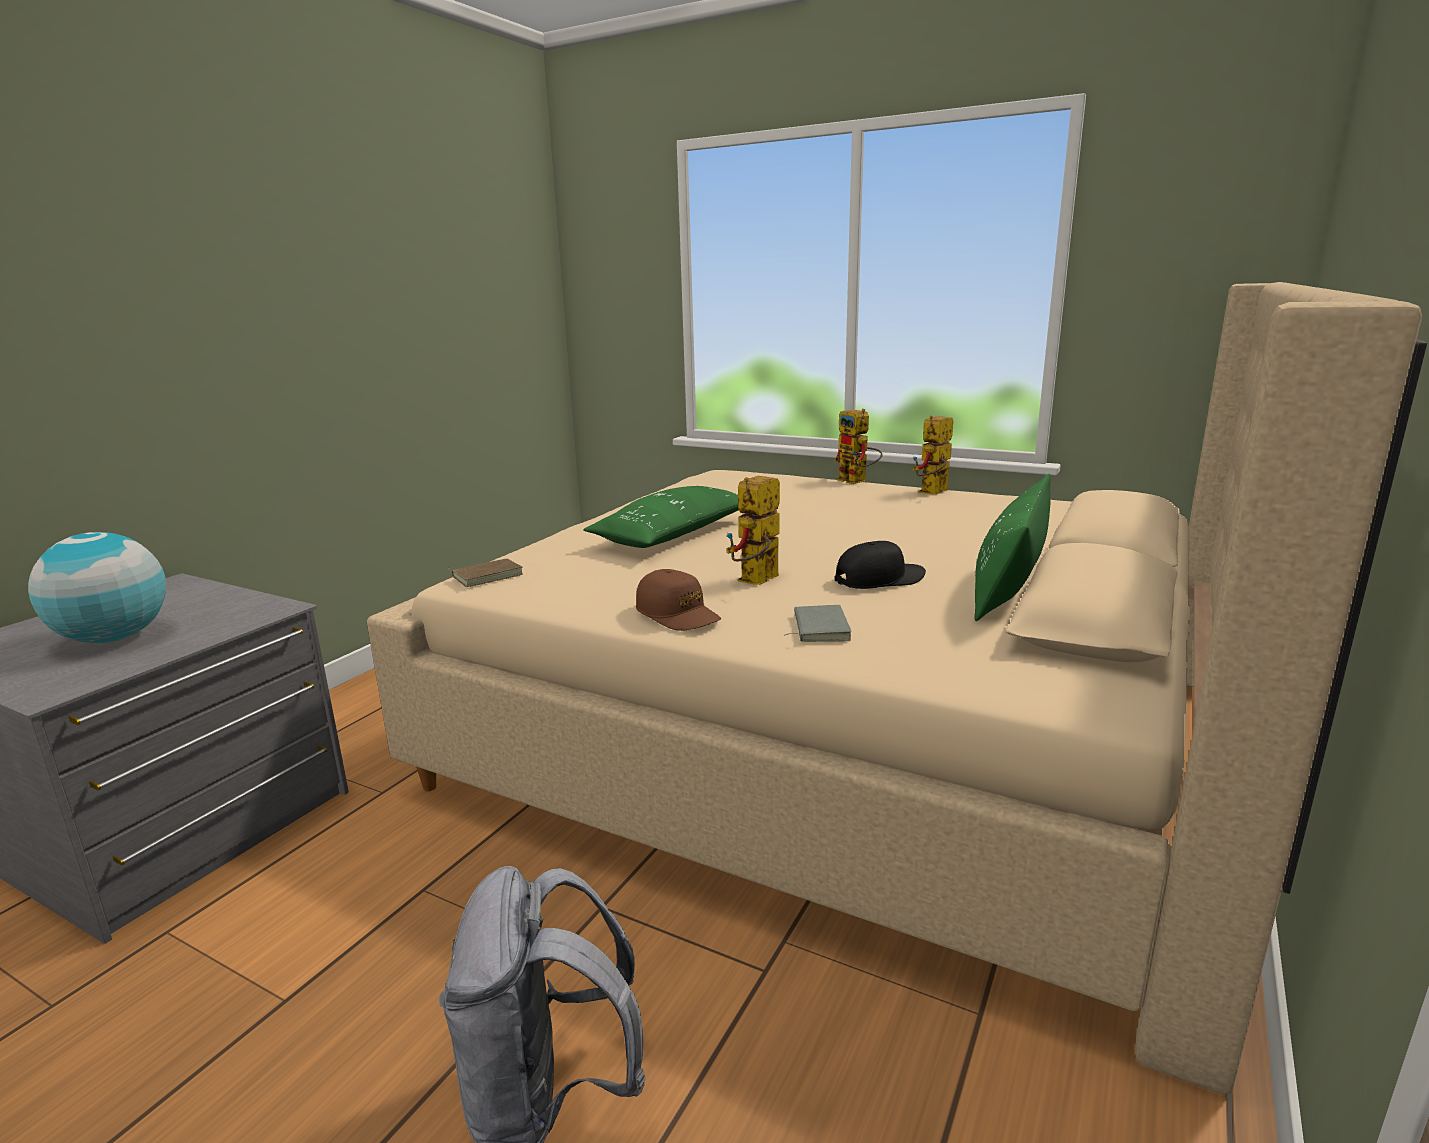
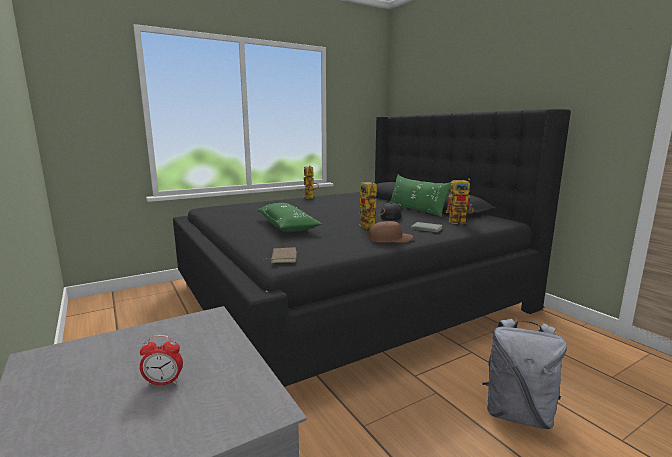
camera: 60 degrees left, 5 degrees down
globe [28,532,166,643] -> alarm clock [140,335,183,386]
beige bed [367,282,1427,1095] -> black bed [173,109,571,387]
toy robot [834,409,883,484] -> toy robot moved to [446,178,474,224]

